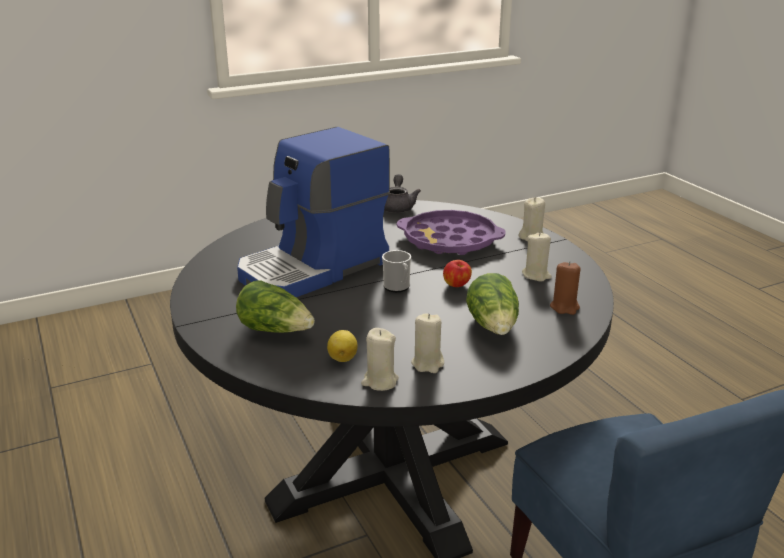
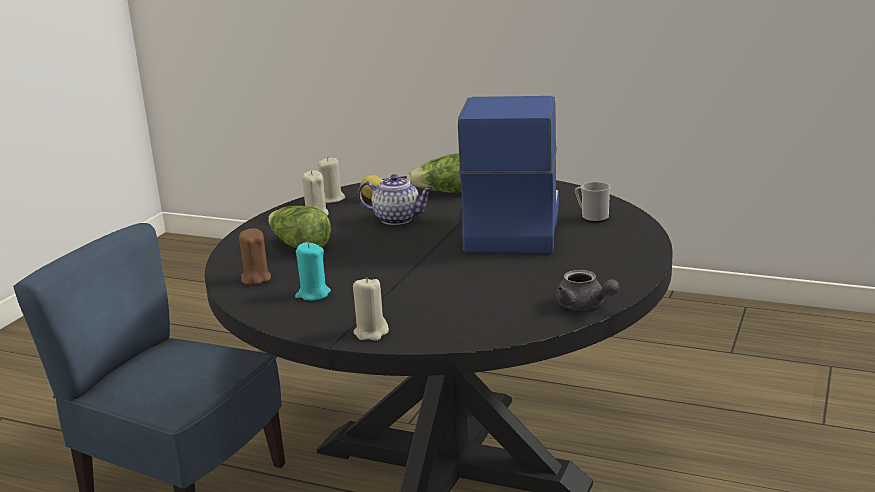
camera: 140 degrees right, 5 degrees down
mug [382,250,411,292] -> mug moved to [575,182,610,223]
purple tray [397,210,505,255] -> none
apple [443,260,472,287] -> none
beige candle [522,232,552,282] -> turquoise candle [295,242,331,301]
none -> teapot [358,174,433,225]

